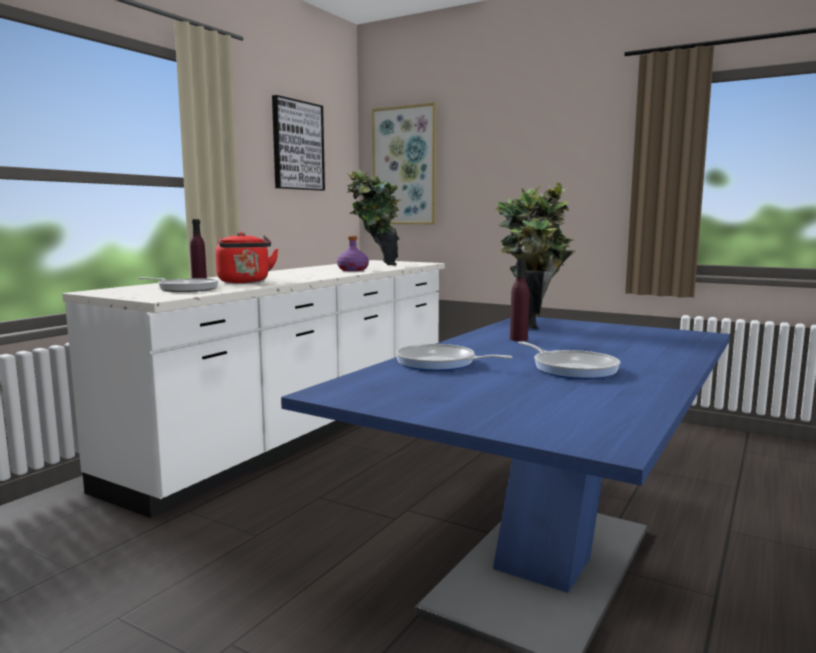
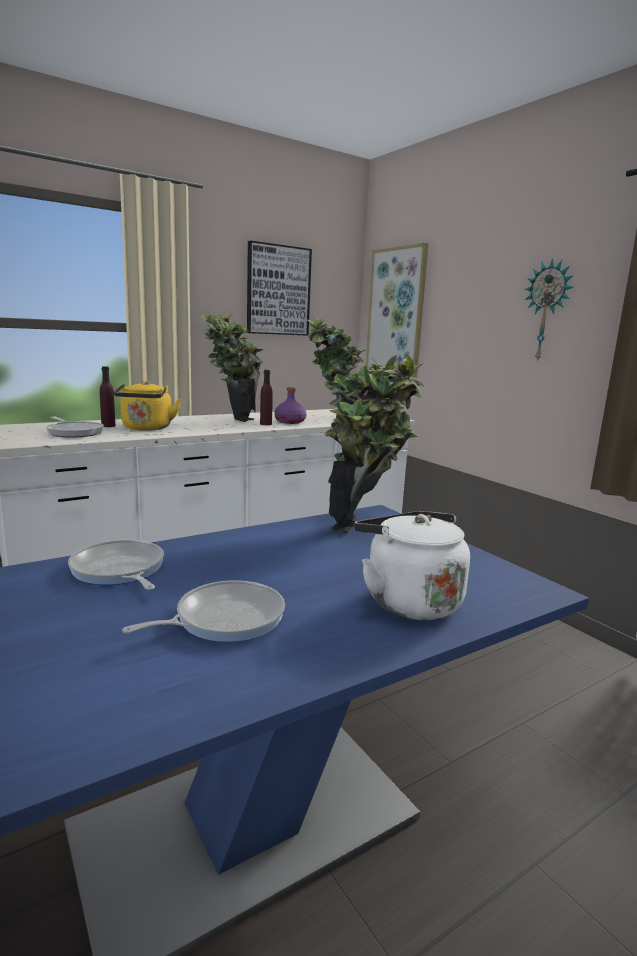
camera: 25 degrees right, 5 degrees up
red kettle [215,232,279,283] -> yellow kettle [113,381,181,431]
purple bottle [510,260,529,341] -> purple bottle moved to [260,370,273,425]
frying pan [518,341,620,379] -> frying pan turned 120 degrees counterclockwise [122,580,285,642]
none -> potted plant [202,313,263,422]
none -> white kettle [354,511,470,620]
none -> wall clock [525,258,574,363]

